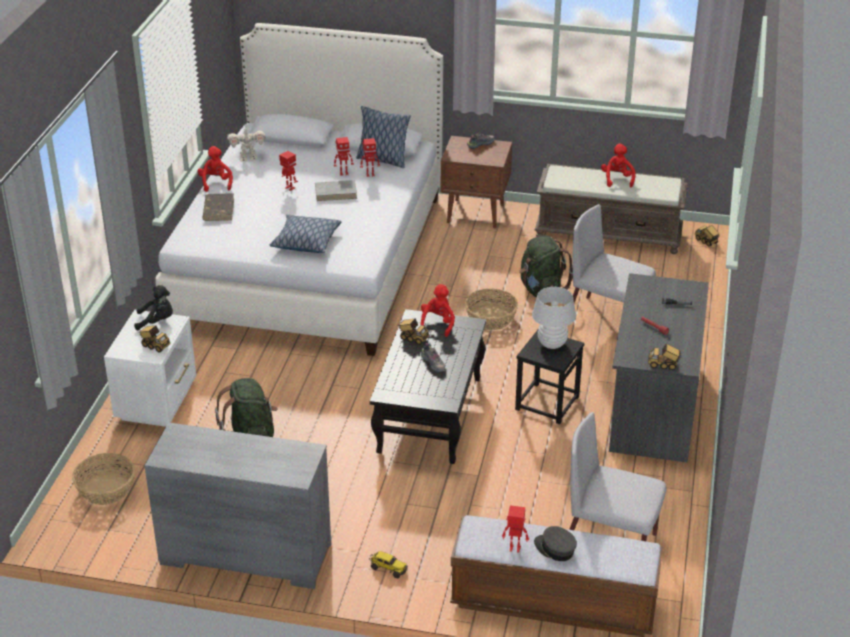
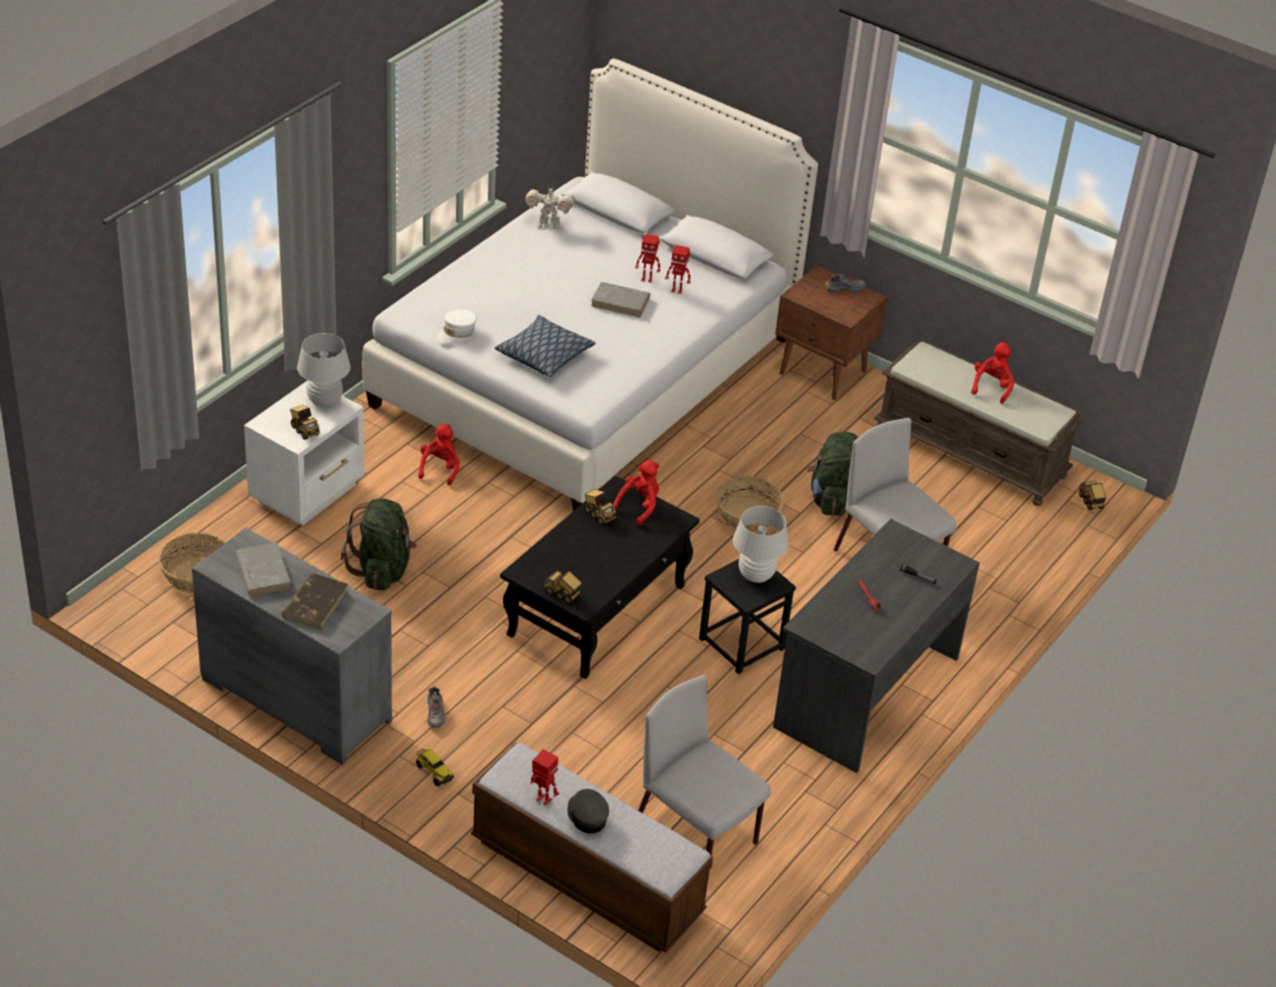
camera: 20 degrees right, 5 degrees up
black plush toy [134,285,173,330] -> white table lamp [297,333,351,407]
red plush toy [197,146,233,192] -> red plush toy moved to [418,424,460,485]
brown book [203,193,234,221] -> brown book moved to [282,573,348,630]
toy robot [279,151,298,191] -> none
pillow [356,106,411,168] -> none
shoe [421,343,445,372] -> shoe moved to [427,686,446,728]
toy truck [648,344,681,370] -> toy truck moved to [544,571,583,604]
none -> grey book [235,542,291,596]
none -> white cap [437,309,477,344]

